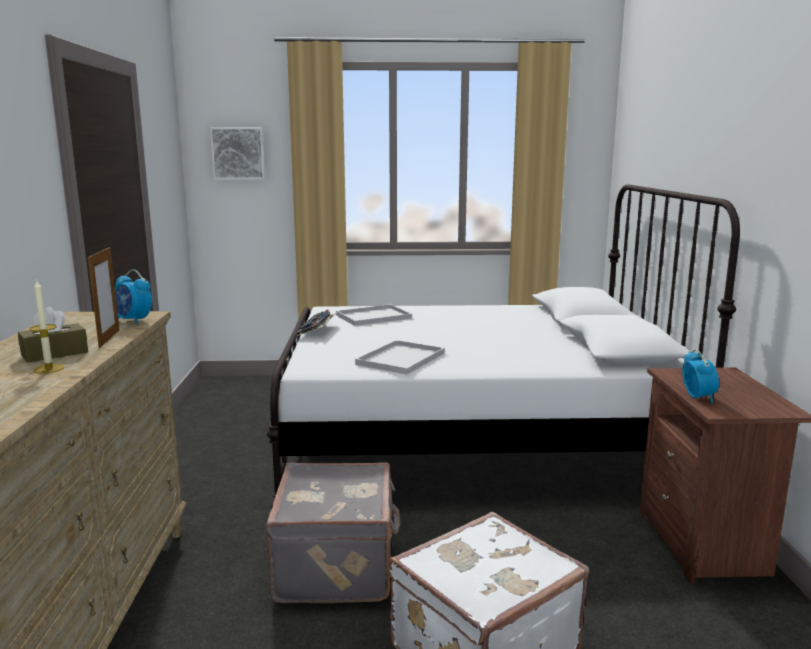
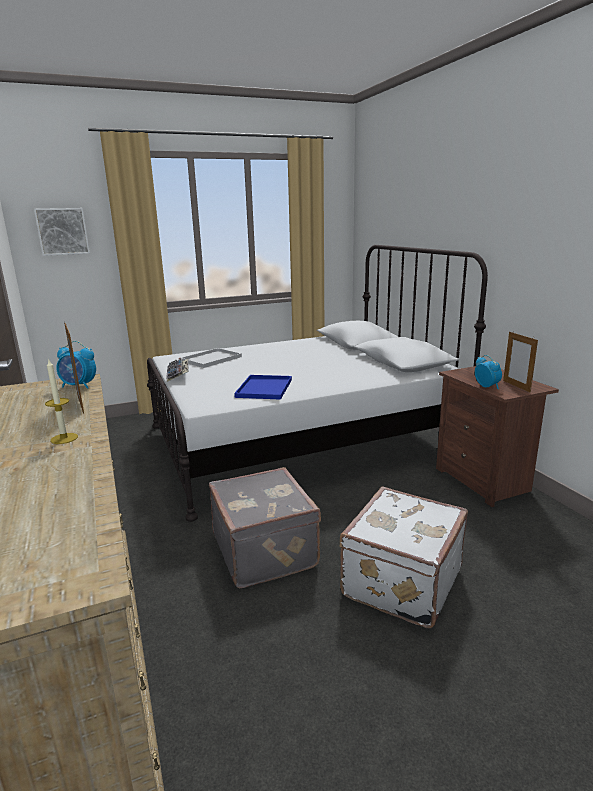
camera: 20 degrees left, 5 degrees up
brown tissue box [18,307,88,363] -> none
white tray [355,340,445,374] -> blue tray [234,375,292,400]
none -> picture frame [503,332,538,392]

